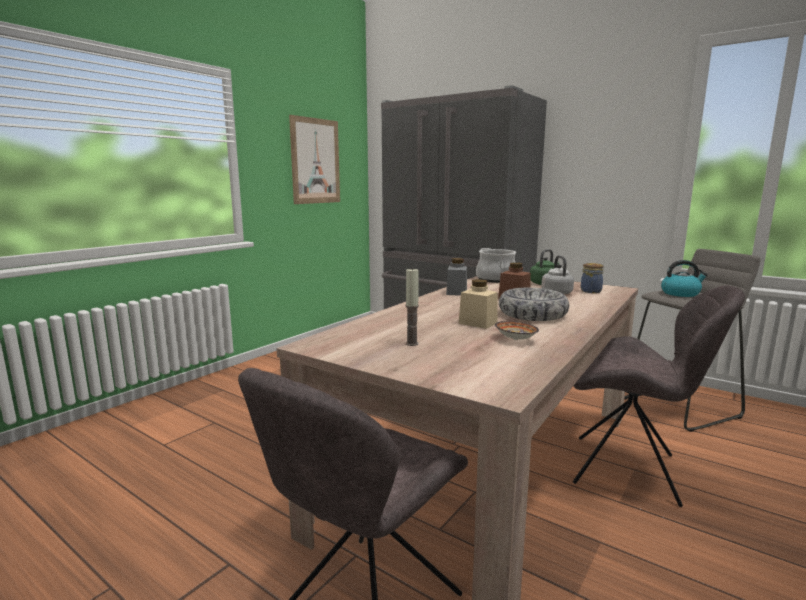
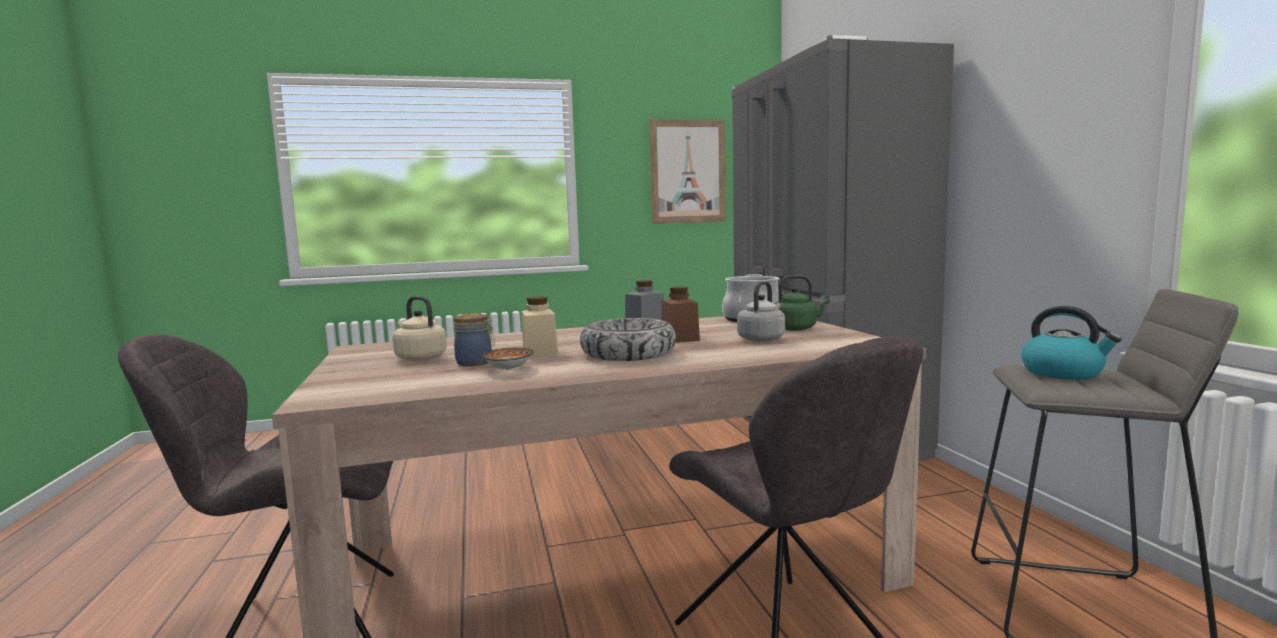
camera: 40 degrees right, 5 degrees down
candle [405,268,419,346] -> beige kettle [392,296,447,361]
jar [581,263,604,293] -> jar moved to [454,313,495,367]

